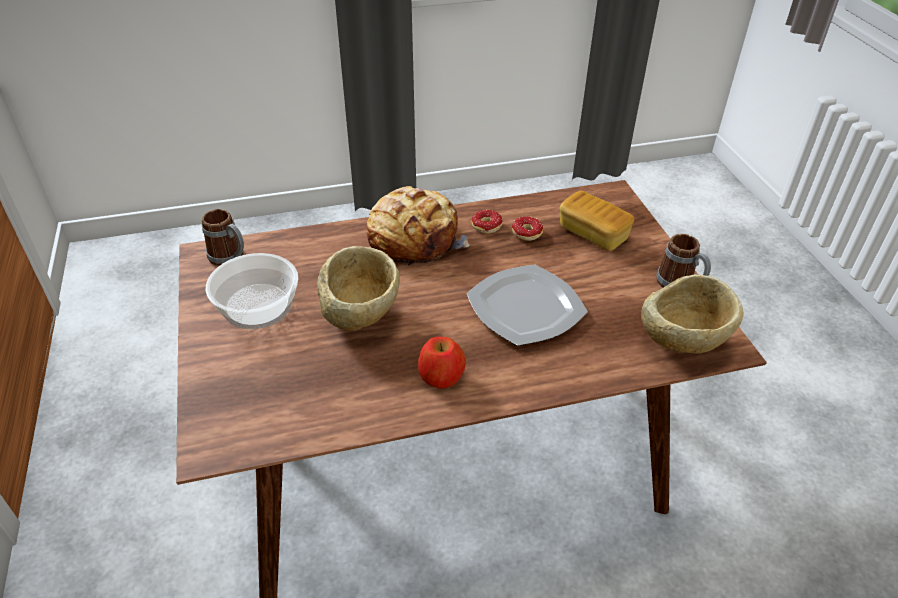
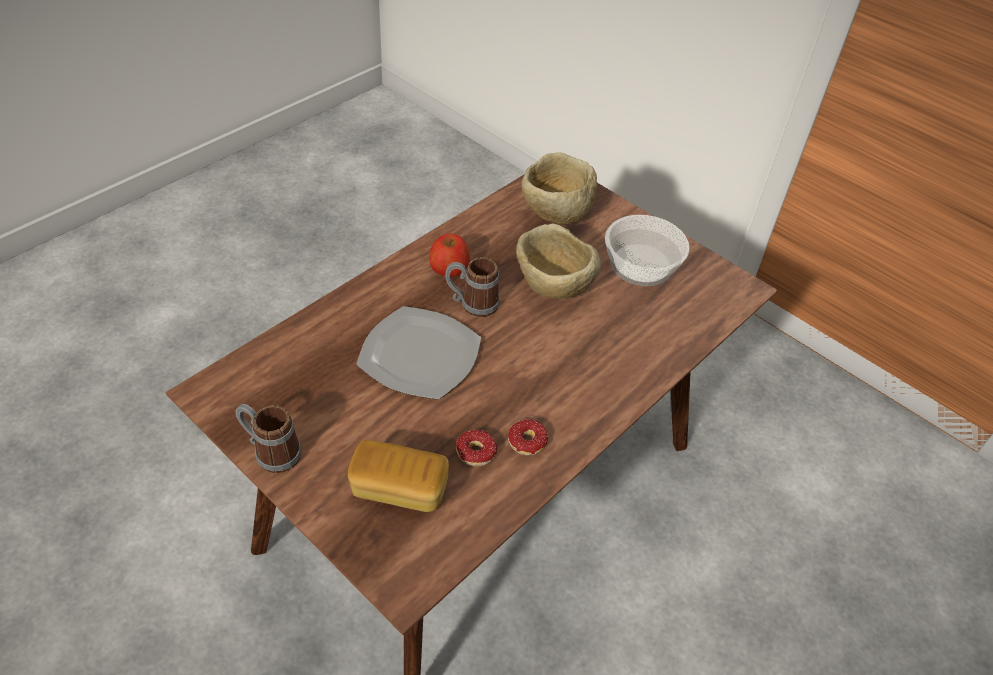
camera: 145 degrees right, 5 degrees up
mug [202,209,244,266] -> mug moved to [445,257,500,317]
bread [367,186,470,266] -> none
beige bowl [641,274,743,354] -> beige bowl moved to [521,152,597,225]

